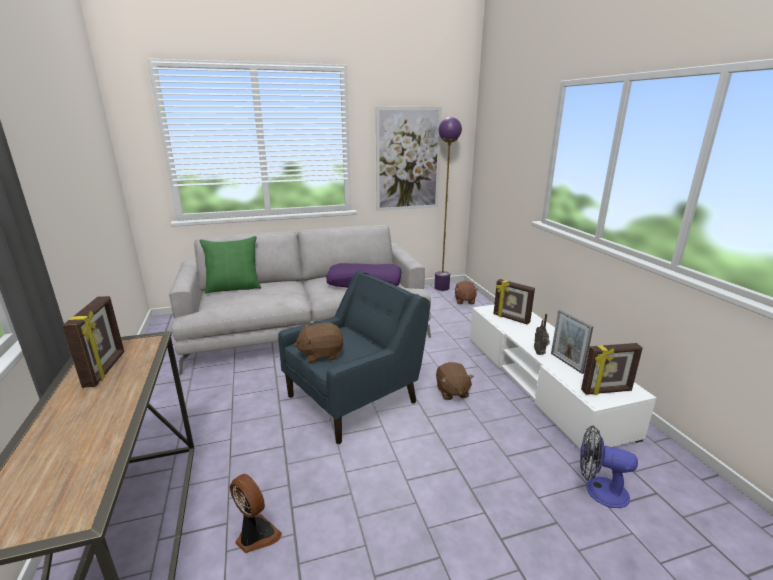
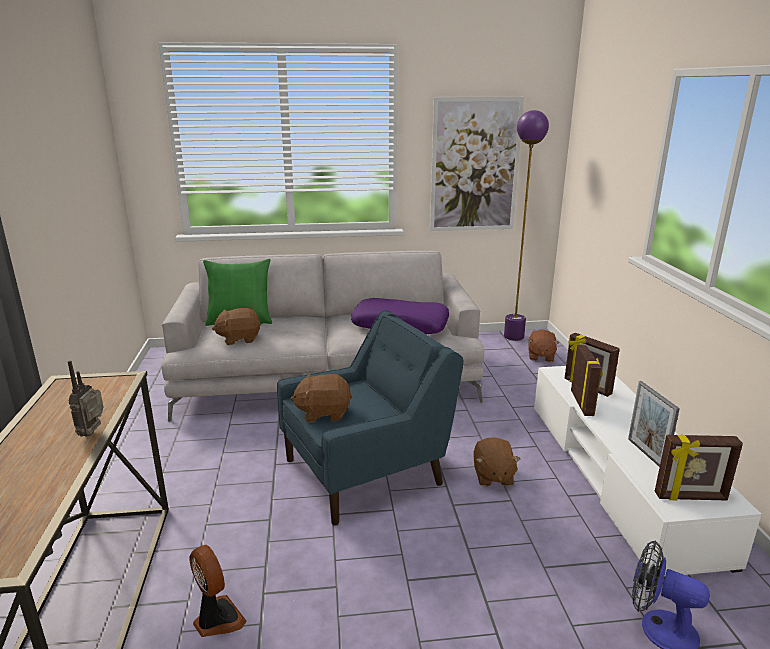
camera: 10 degrees right, 0 degrees up
picture frame [62,296,124,388] -> picture frame moved to [571,345,603,416]
radio [534,314,550,355] -> radio moved to [68,361,103,437]
none -> brown plush toy [212,308,261,345]

